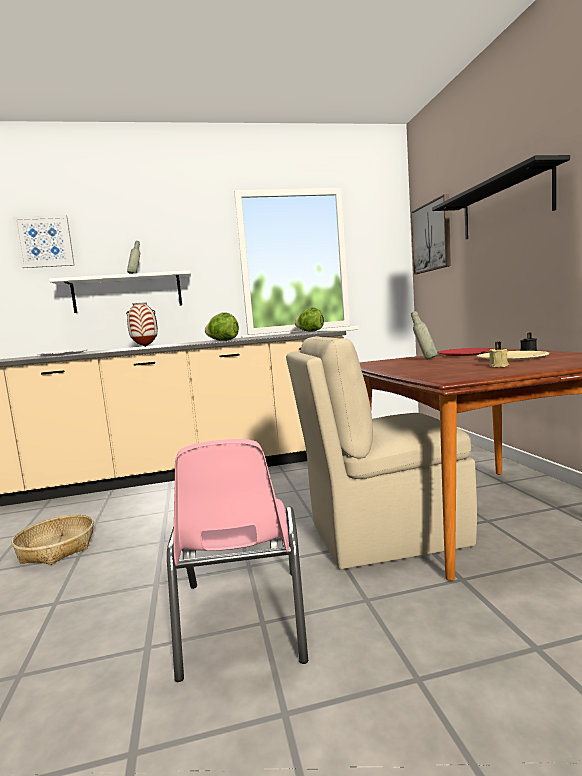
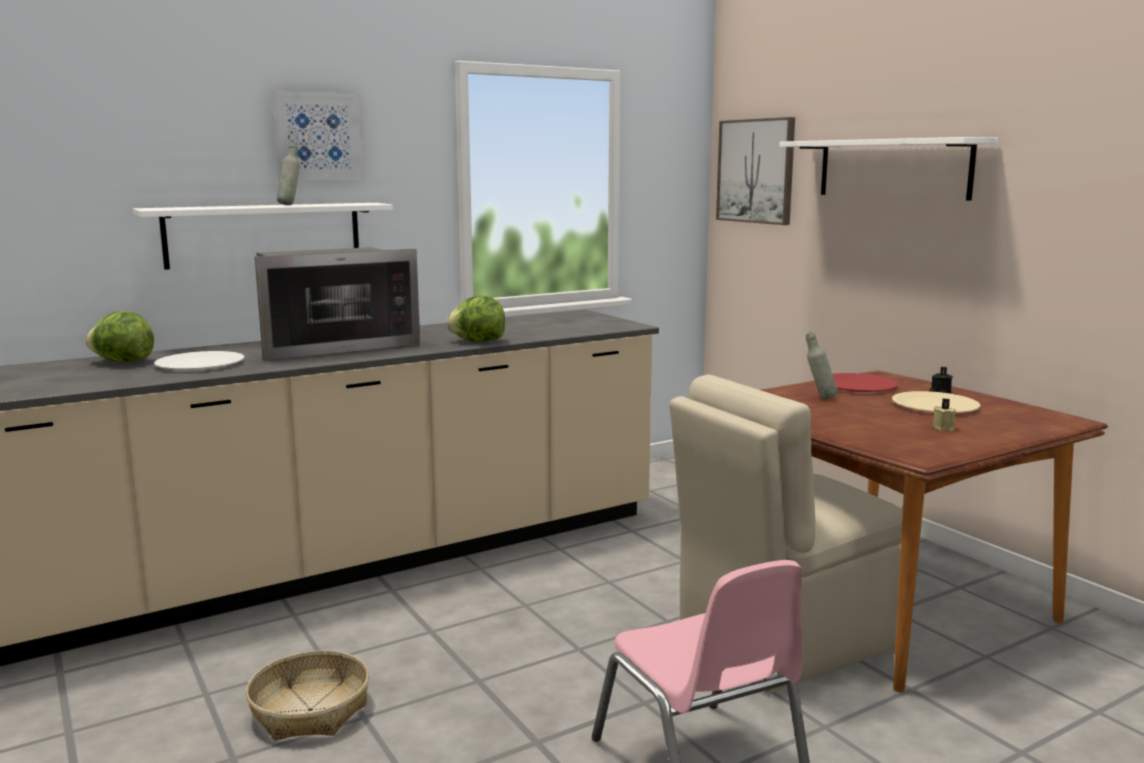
camera: 20 degrees left, 5 degrees up
picture [13,215,74,268] -> picture moved to [271,90,363,181]
vase [126,302,158,347] -> microwave [255,247,420,361]
lettuce [295,307,324,332] -> lettuce moved to [85,311,154,362]
black shelf [432,155,570,240] -> white shelf [779,137,998,201]

